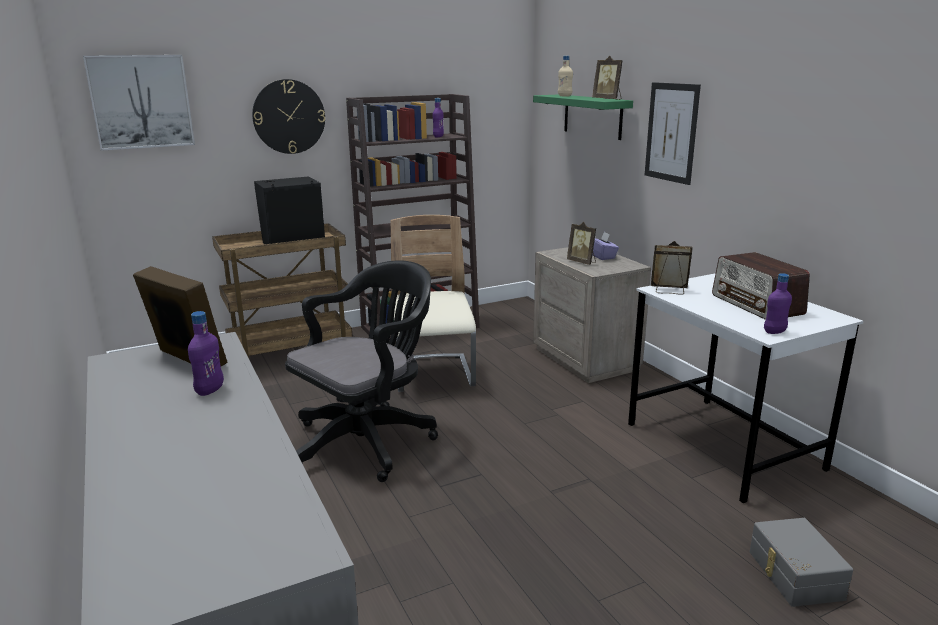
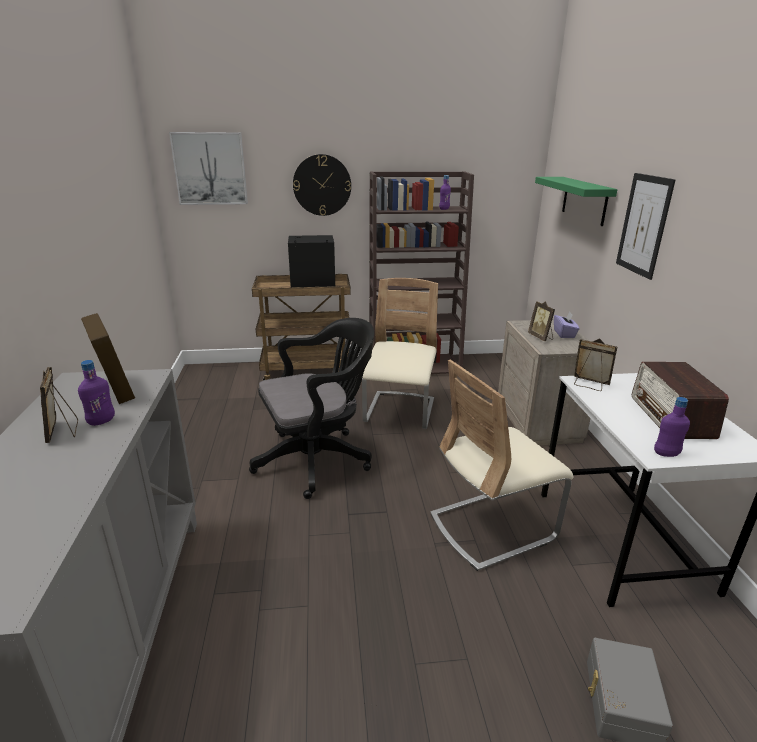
camera: 20 degrees right, 5 degrees up
beige bottle [558,56,573,96] -> none
picture frame [592,56,623,100] -> picture frame moved to [40,367,78,443]
none -> beige chair [430,360,573,571]

